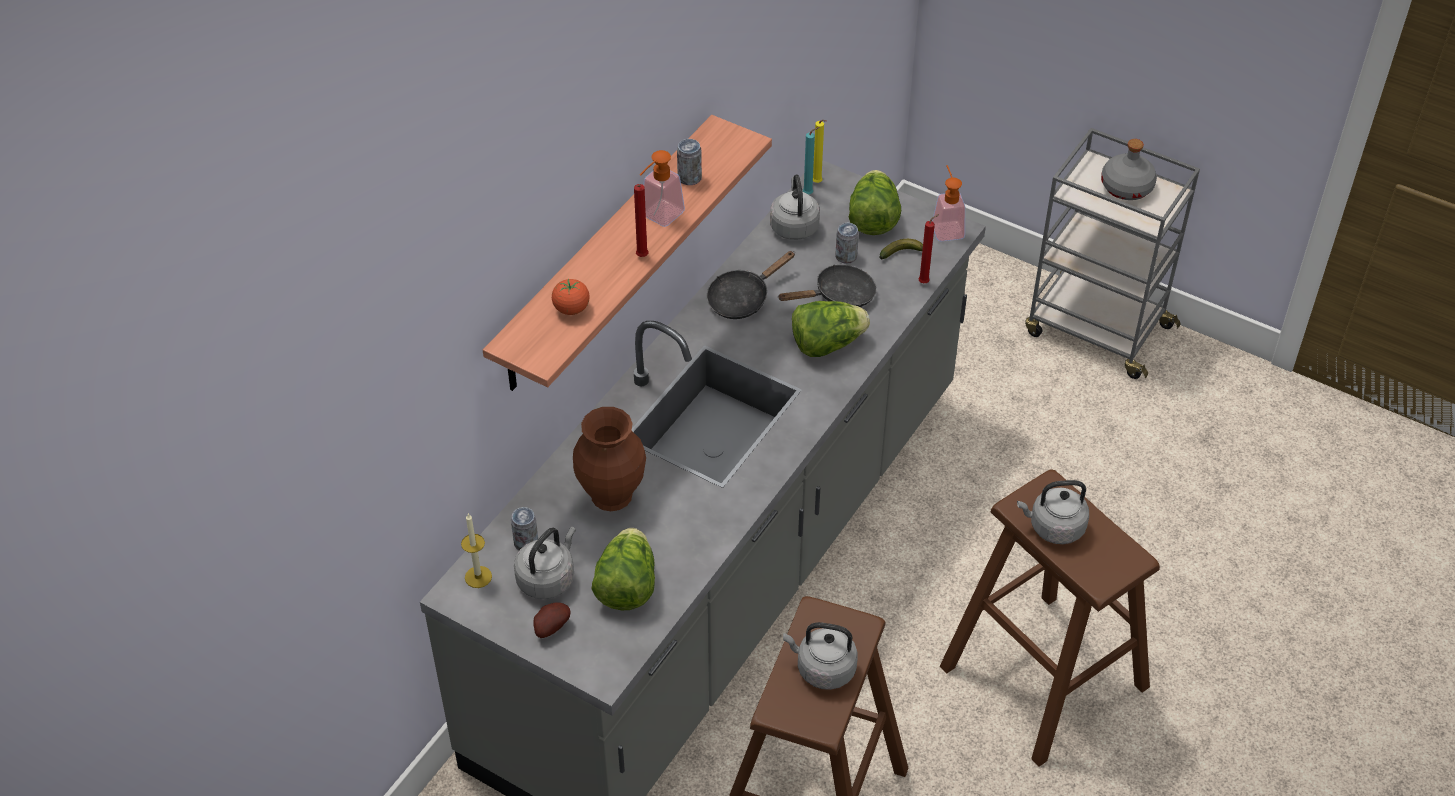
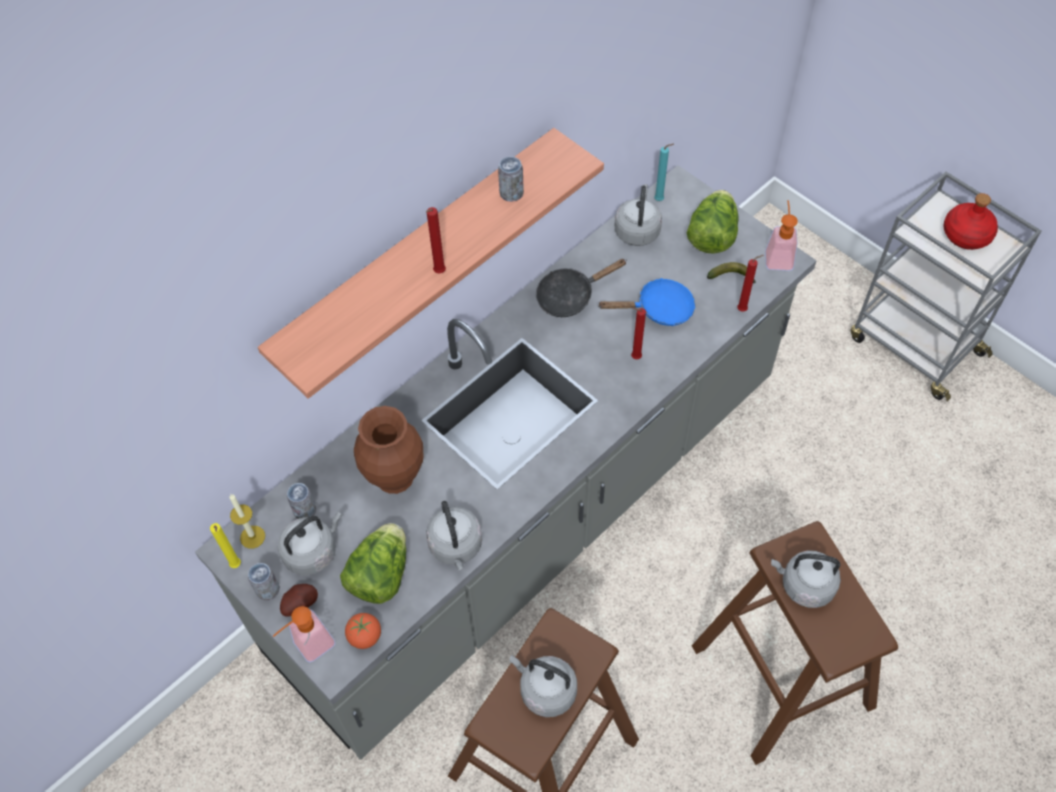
camera: 15 degrees right, 10 degrees up
tomato [552,279,590,315] -> tomato moved to [345,613,381,649]
soap dispenser [640,150,685,227] -> soap dispenser moved to [273,606,335,663]
black frying pan [778,264,877,307] -> blue frying pan [598,278,696,326]
lettuce [792,301,870,357] -> red candle [631,307,646,359]
yellow candle [813,120,826,183] -> yellow candle moved to [210,523,241,568]
can [835,223,859,264] -> can moved to [248,563,280,600]
grey bottle [1101,139,1157,200] -> red bottle [943,193,998,250]
none -> grey kettle [426,501,482,570]

